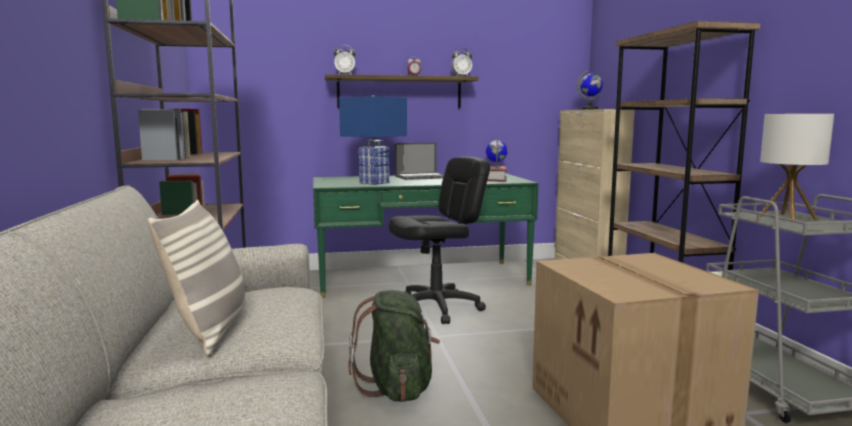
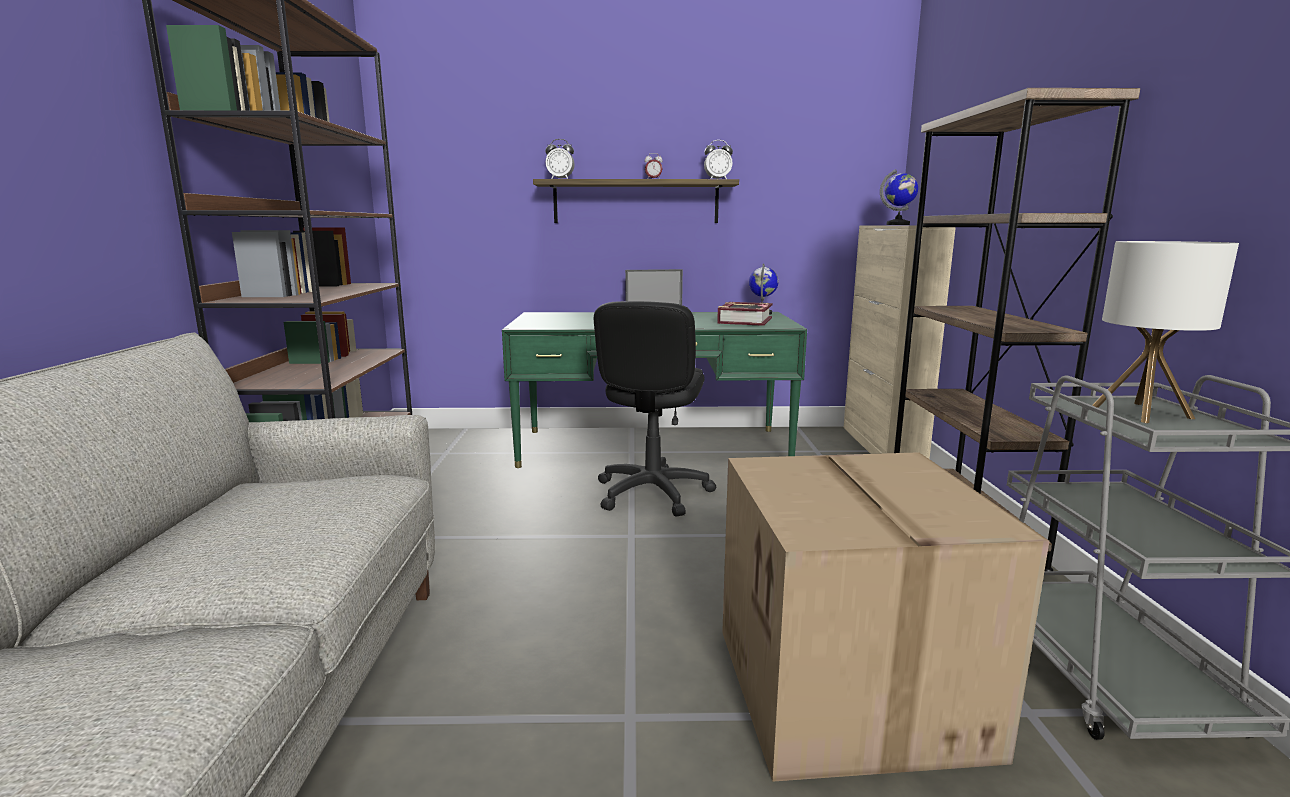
camera: 10 degrees right, 5 degrees up
pillow [148,200,246,355] -> none
blue table lamp [339,95,407,185] -> none
green backpack [348,290,440,402] -> none
black office chair [388,157,490,324] -> black office chair turned 120 degrees clockwise [594,301,716,517]

